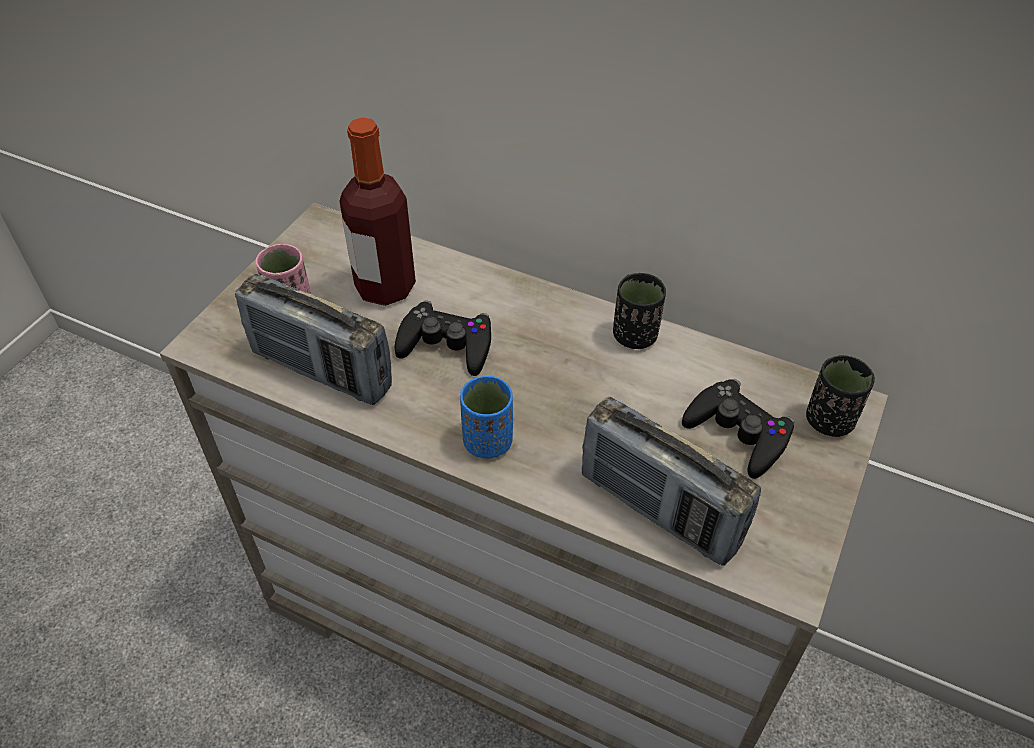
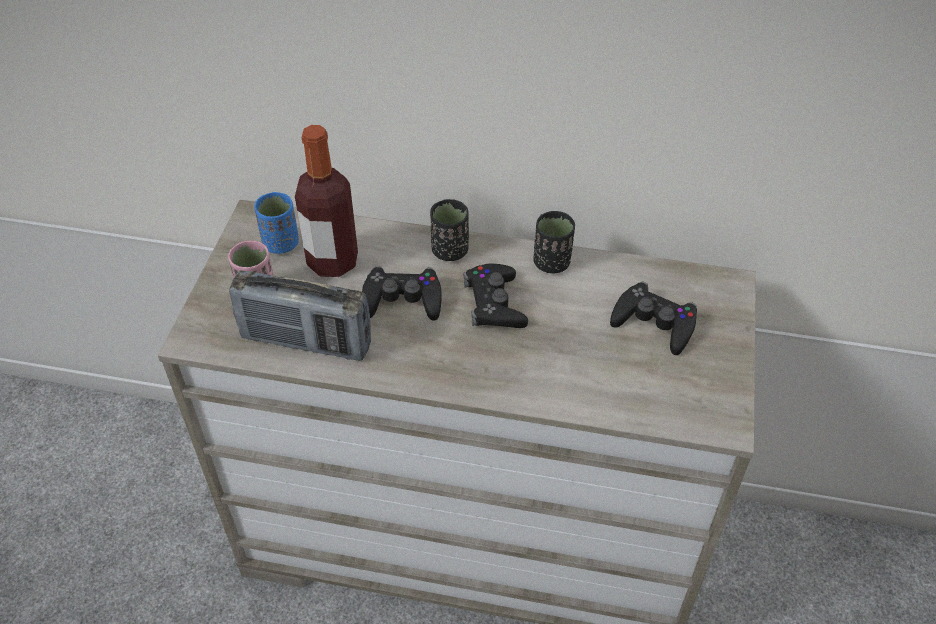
camera: 15 degrees left, 0 degrees up
blue cup [460,376,513,459] -> blue cup moved to [254,192,299,254]
radio [582,396,761,565] -> none
black cup [806,355,875,437] -> black cup moved to [430,199,469,261]
none -> black game controller [463,264,528,328]

